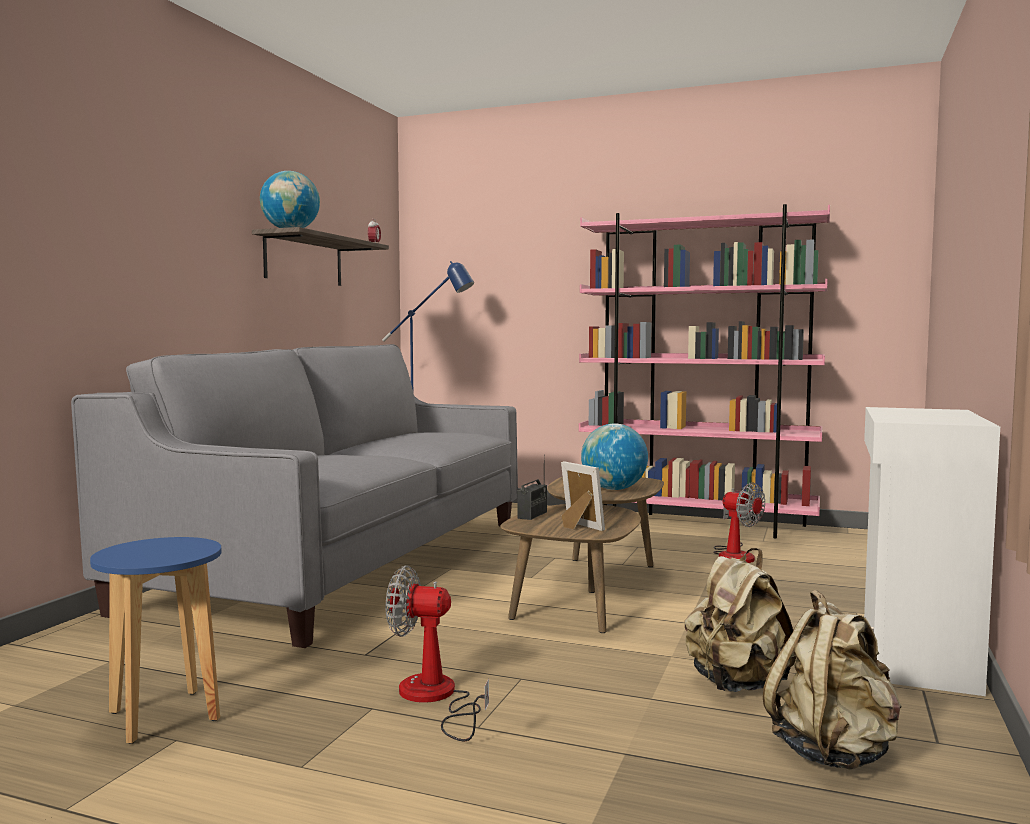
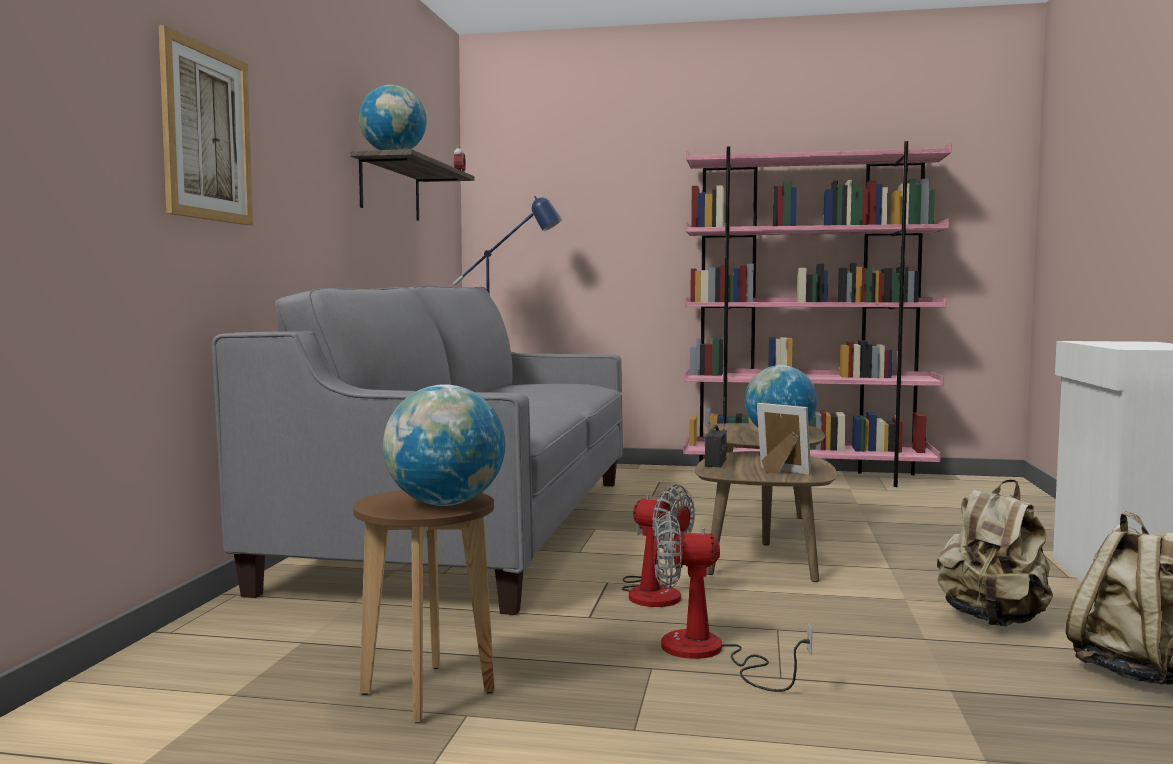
camera: 10 degrees left, 0 degrees up
blue stool [90,537,222,744] -> brown stool [353,490,495,723]
fan [713,482,765,563] -> fan moved to [622,484,695,607]
none -> picture [158,25,253,225]
none -> globe [383,384,505,506]

